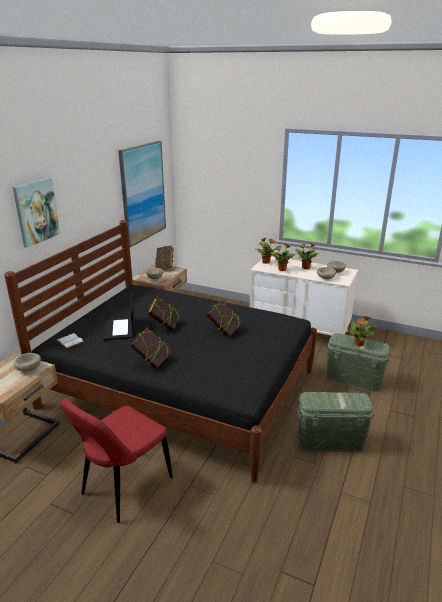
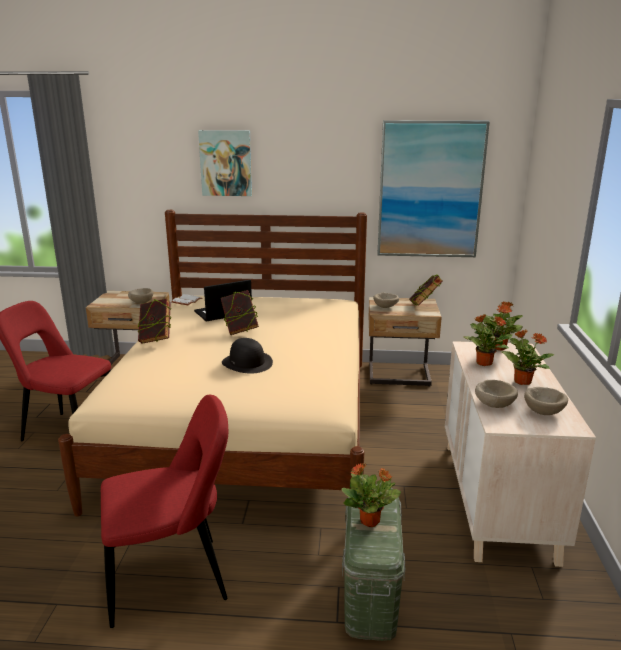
camera: 70 degrees right, 5 degrees down
black bed [4,220,317,483] -> beige bed [58,210,367,516]
book [206,300,242,338] -> black hat [222,338,273,374]
green storage box [297,392,375,452] -> red chair [101,395,228,628]

